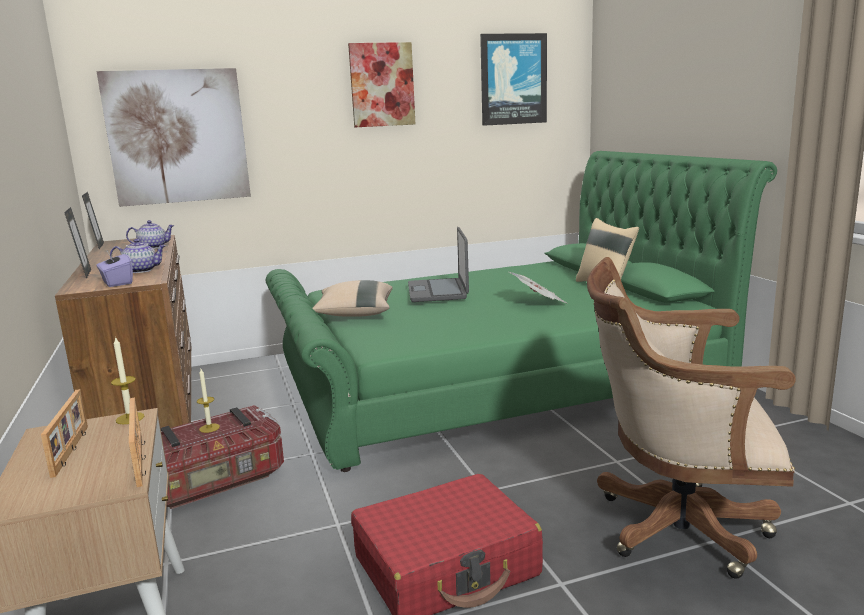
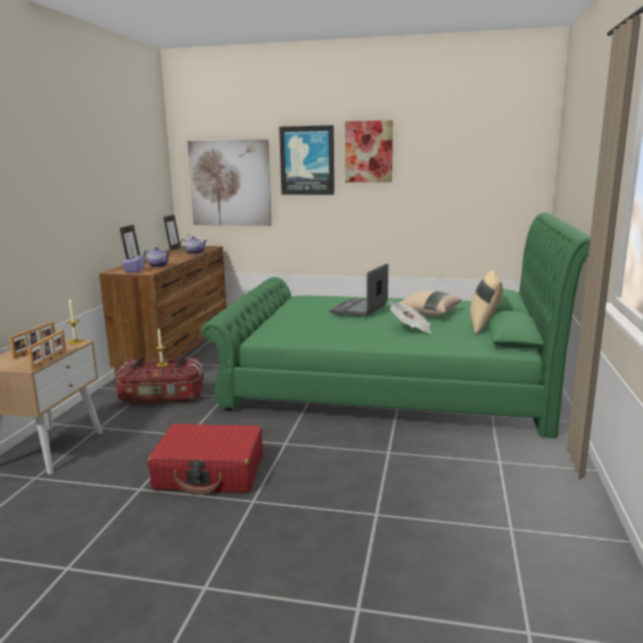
camera: 30 degrees right, 0 degrees up
beige pillow [313,280,393,317] -> beige pillow moved to [399,291,462,316]
picture [480,33,547,126] -> picture moved to [279,125,334,195]
office chair [587,257,796,579] -> none

